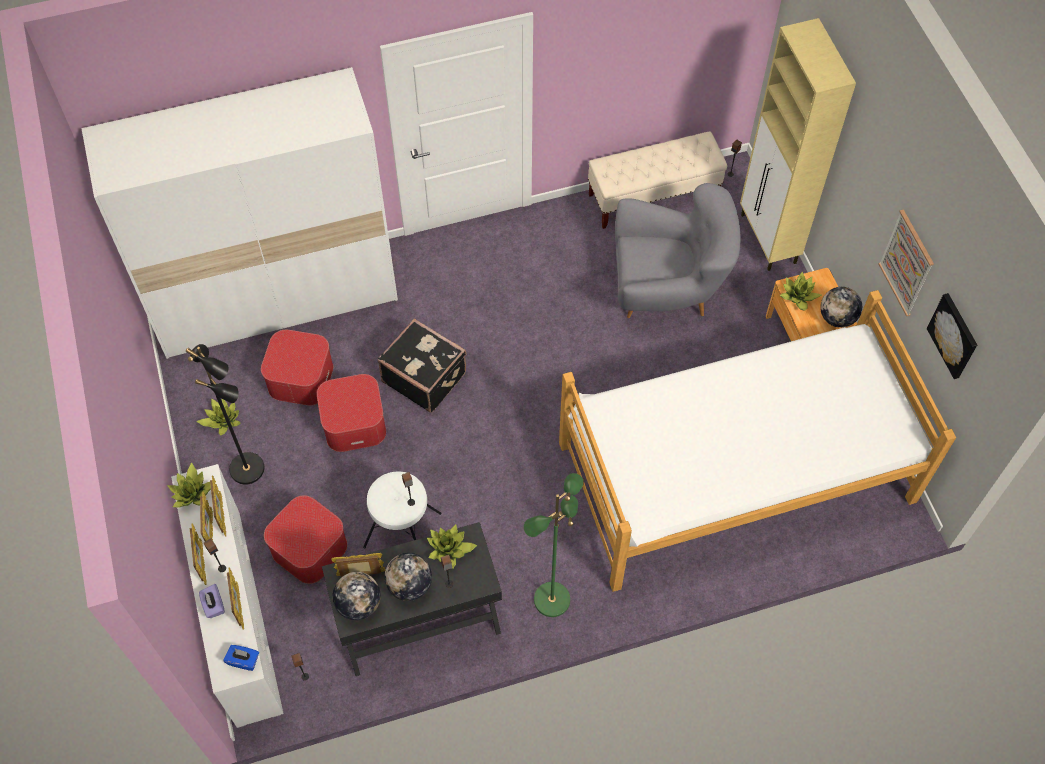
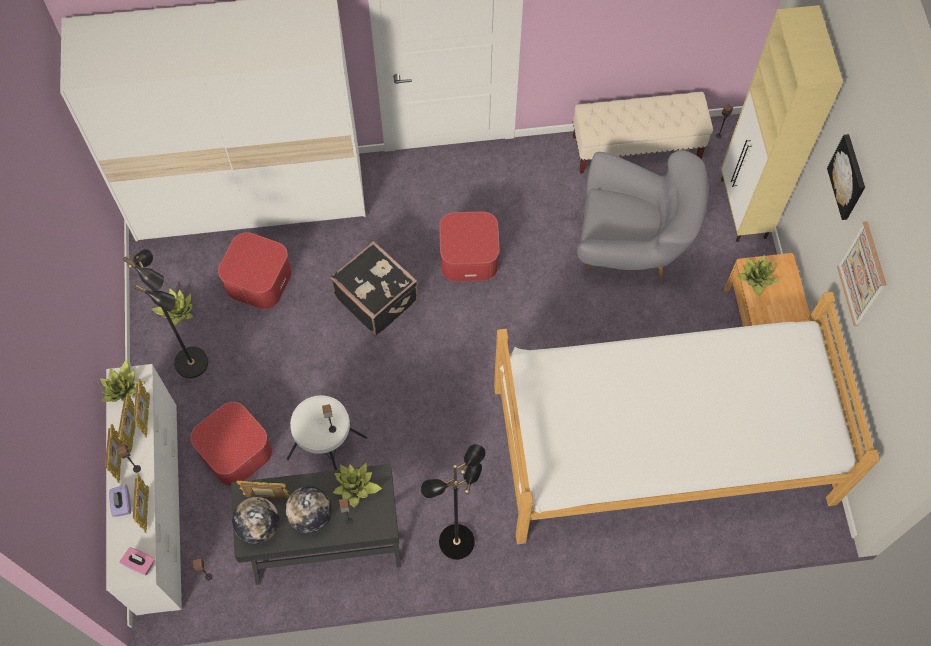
camera: 10 degrees right, 5 degrees up
blue tissue box [224,645,259,671] -> pink tissue box [120,547,155,575]
ottoman [317,374,386,452] -> ottoman moved to [439,211,500,282]
green floor lamp [524,473,584,617] -> black floor lamp [421,444,486,560]
globe [820,287,862,328] -> none
picture [927,293,977,379] -> picture moved to [827,134,865,220]

